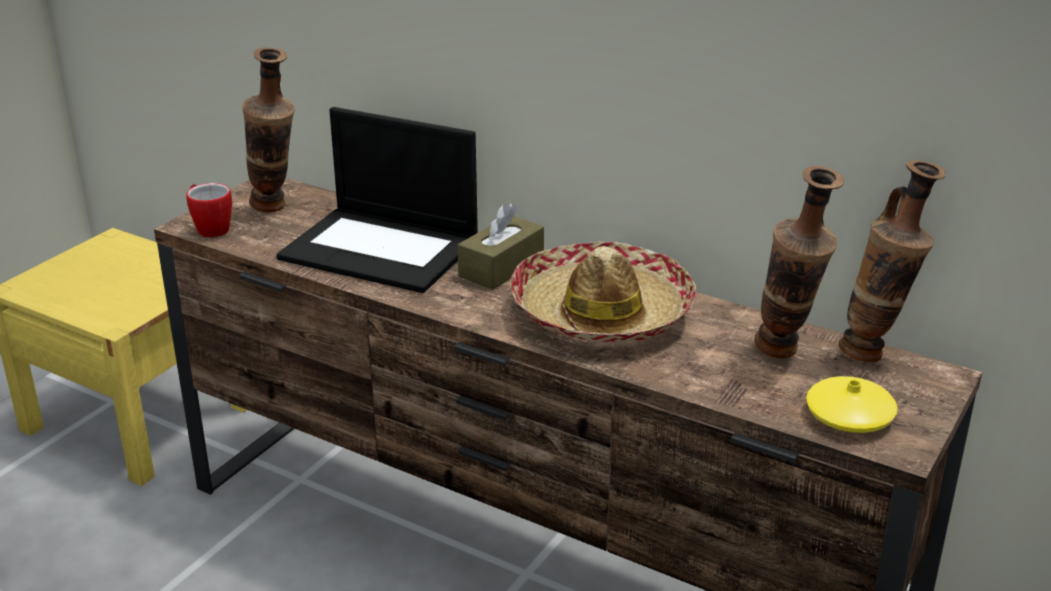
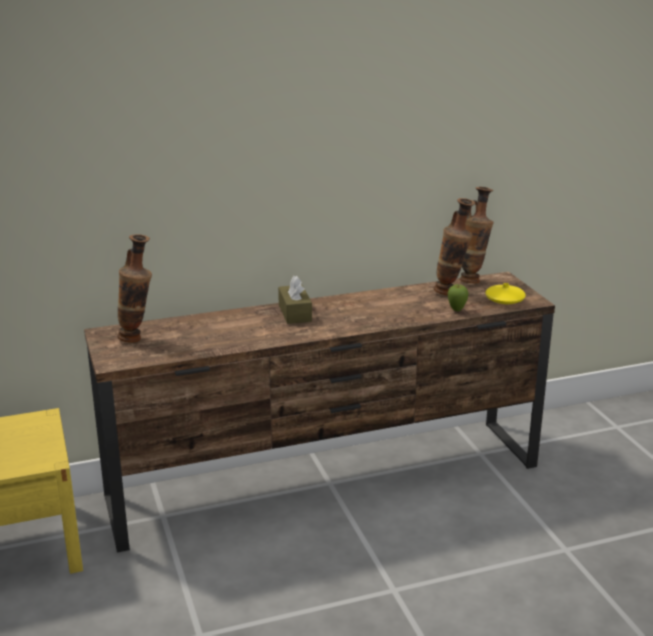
camera: 50 degrees left, 5 degrees down
mug [186,183,232,237] -> none
laptop [277,107,478,293] -> none
hat [509,241,697,342] -> none
none -> apple [447,284,469,312]

